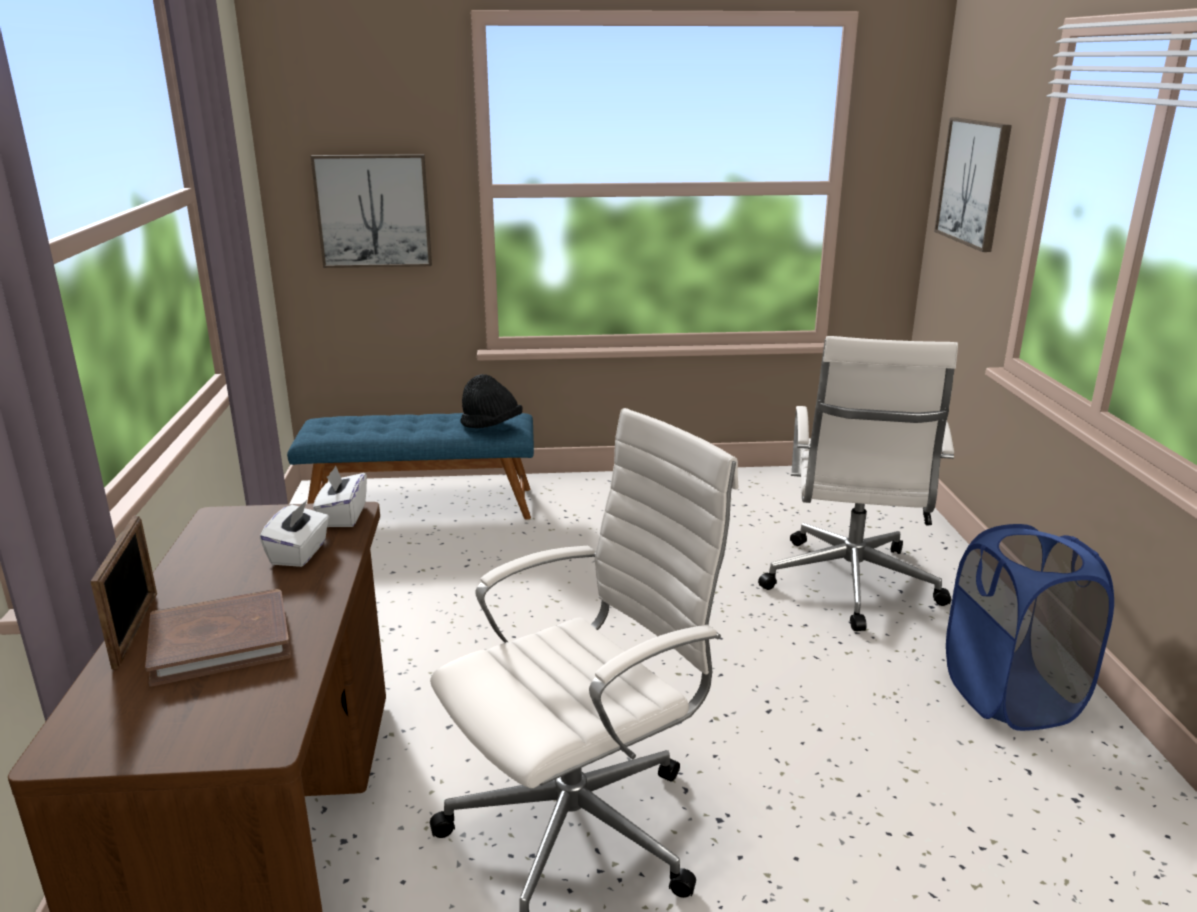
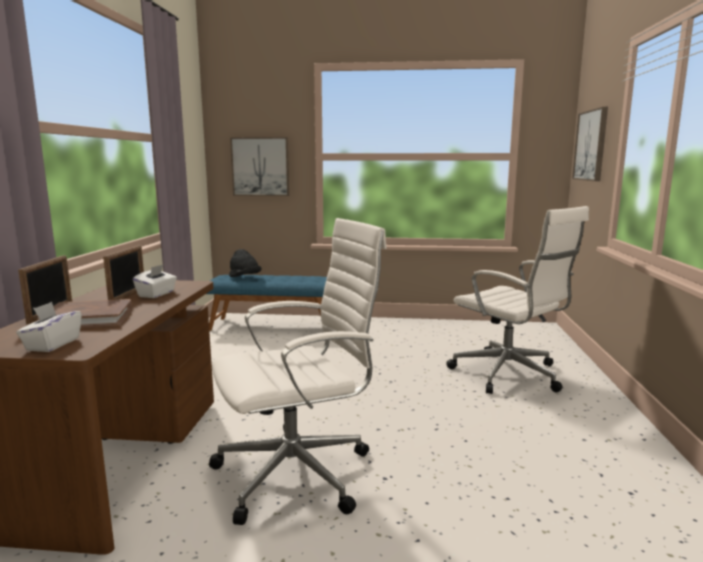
camera: 10 degrees right, 10 degrees down
white tissue box [313,466,367,527] -> white tissue box moved to [16,302,82,352]
black hat [460,374,522,428] -> black hat moved to [229,249,262,277]
white office chair [758,336,958,631] -> white office chair turned 60 degrees counterclockwise [446,206,589,394]
blue laundry basket [946,524,1114,731] -> none
none -> picture frame [103,245,144,300]

